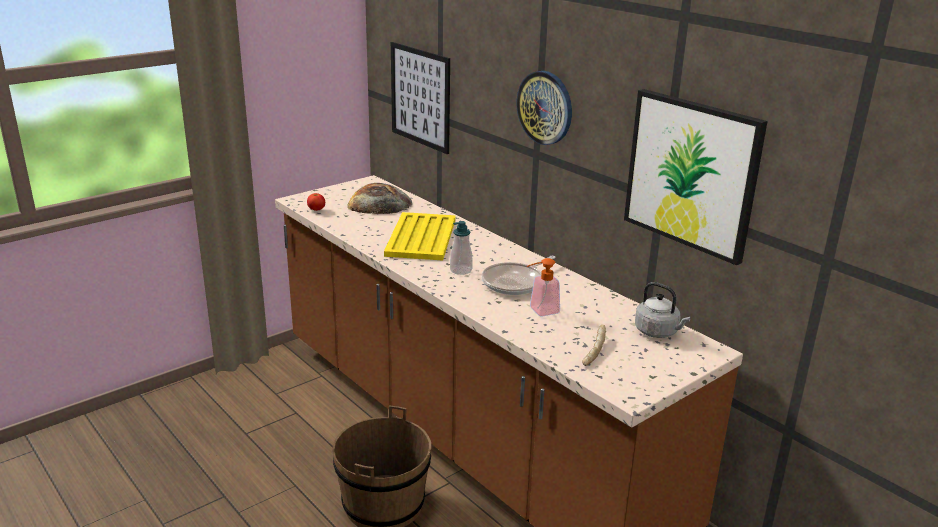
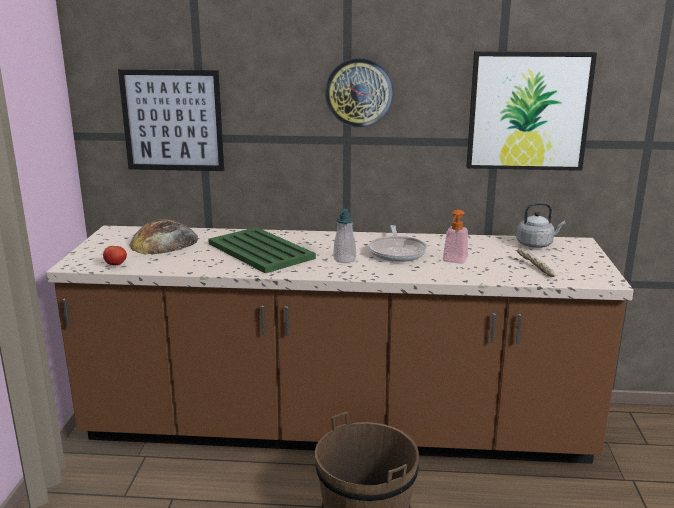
camera: 45 degrees left, 5 degrees down
yellow tray [384,212,456,260] -> green tray [208,227,316,273]

